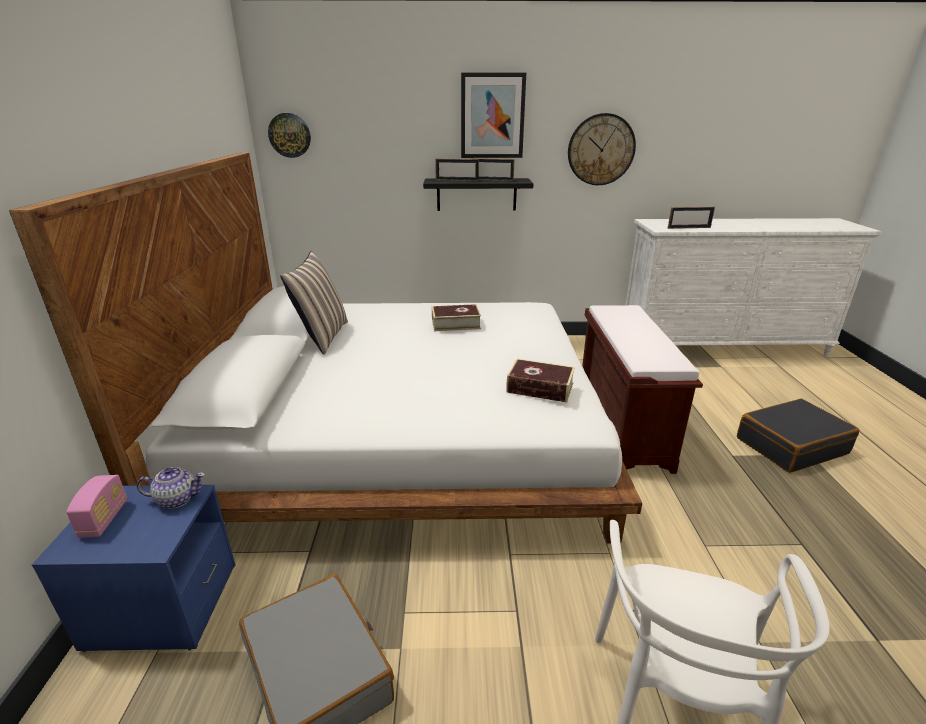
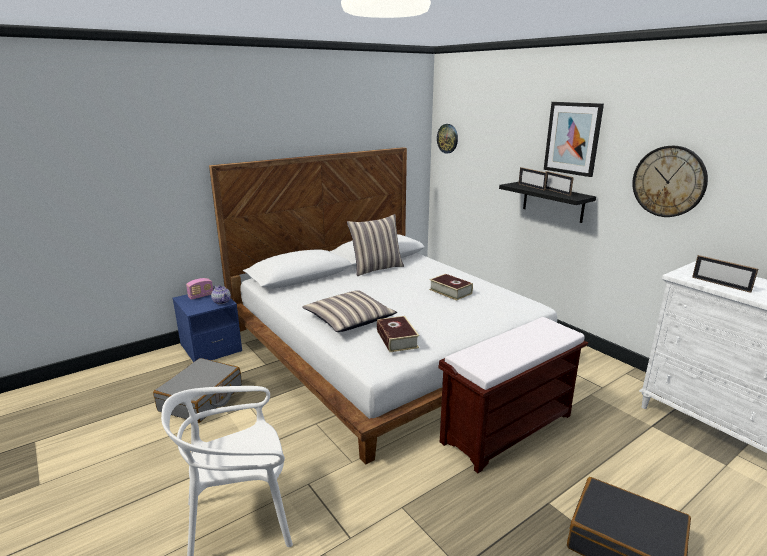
camera: 55 degrees right, 5 degrees down
none -> pillow [302,290,397,332]

